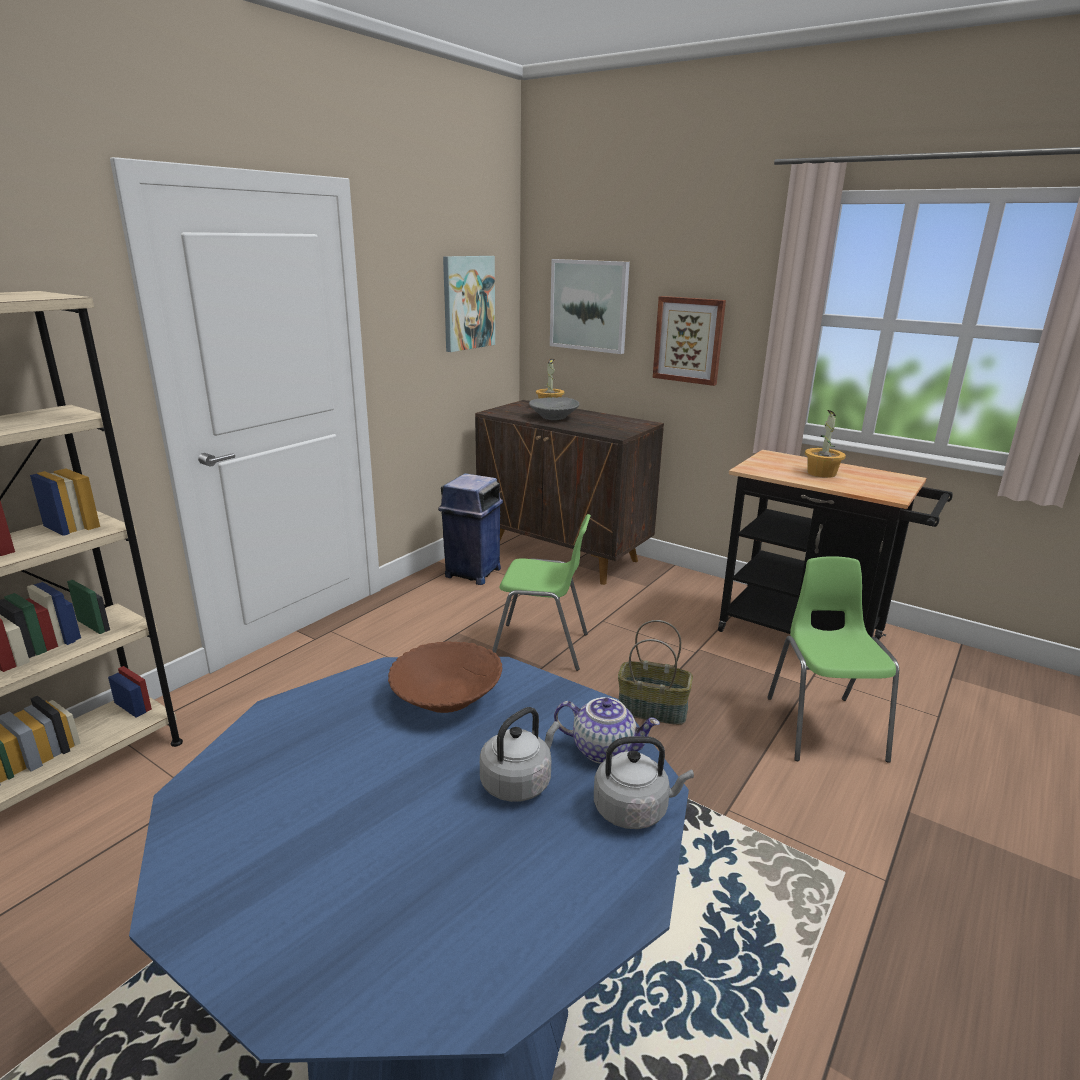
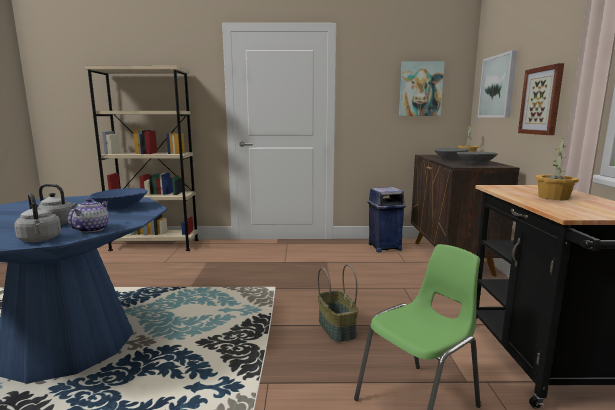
camera: 55 degrees right, 10 degrees down
brown bowl [388,641,502,713] -> blue bowl [90,188,148,210]
green chair [492,514,591,671] -> none
teapot [554,697,660,764] -> teapot turned 150 degrees counterclockwise [68,198,109,233]
none -> grey bowl [457,151,497,164]

